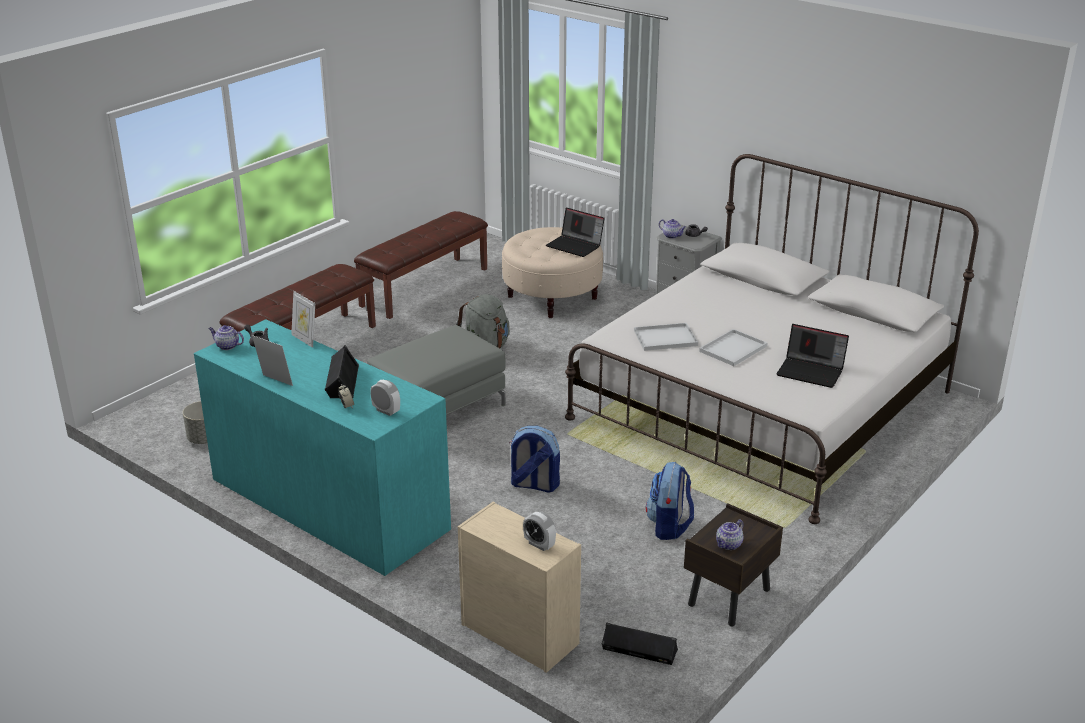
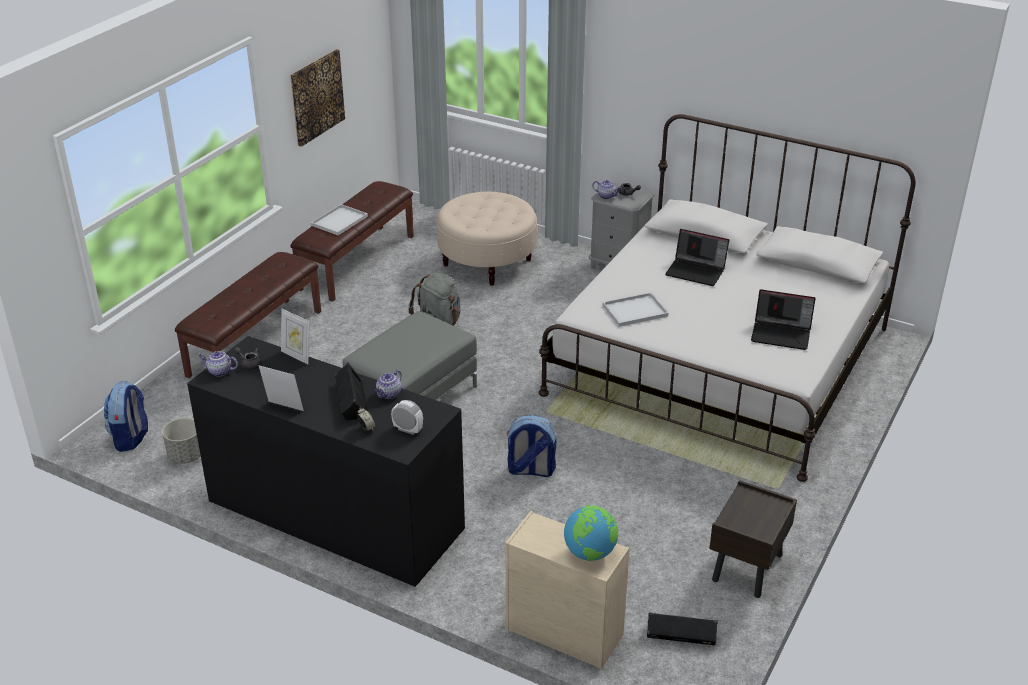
camera: 10 degrees left, 5 degrees up
turquoise dresser [194,319,451,576] -> black dresser [187,336,465,587]
alarm clock [523,512,556,551] -> globe [564,506,618,561]
laptop [546,207,605,257] -> laptop moved to [665,229,729,286]
backpack [646,462,694,540] -> backpack moved to [104,381,148,452]
white tray [699,329,767,366] -> white tray moved to [311,204,368,235]
teapot [716,519,743,550] -> teapot moved to [375,370,402,399]
none -> picture [290,49,345,147]

